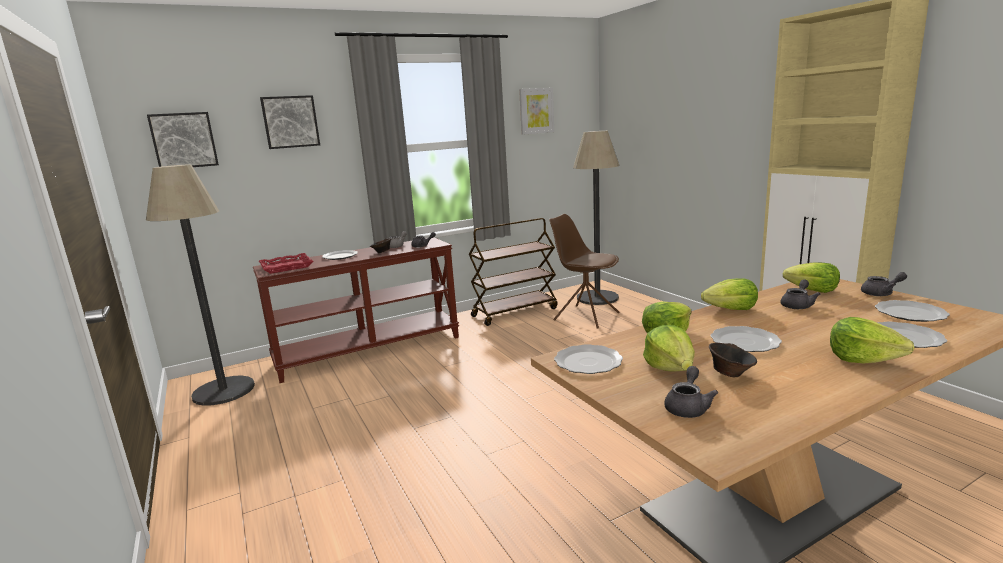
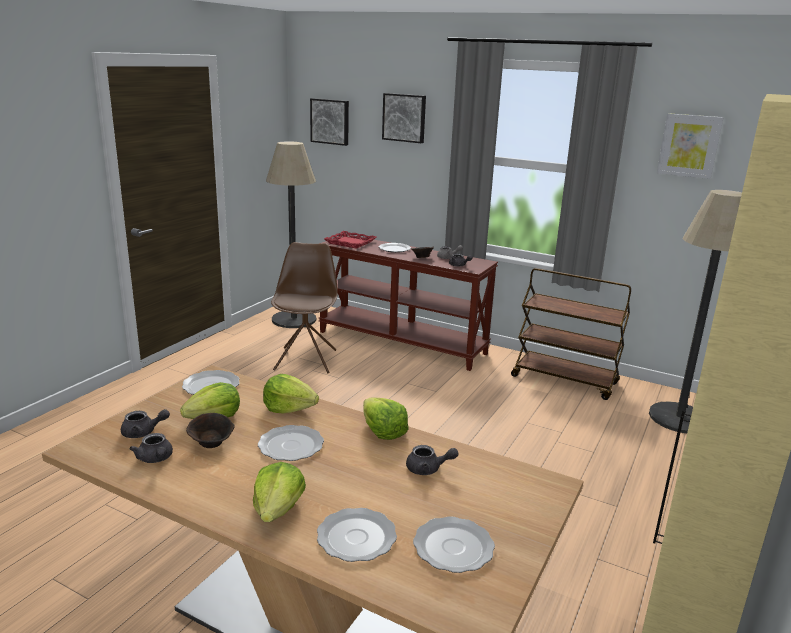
camera: 55 degrees right, 5 degrees up
brown chair [549,214,619,329] -> brown chair moved to [271,242,338,373]
lettuce [783,262,840,293] -> none
grey teapot [861,272,907,296] -> grey teapot moved to [129,433,173,463]

